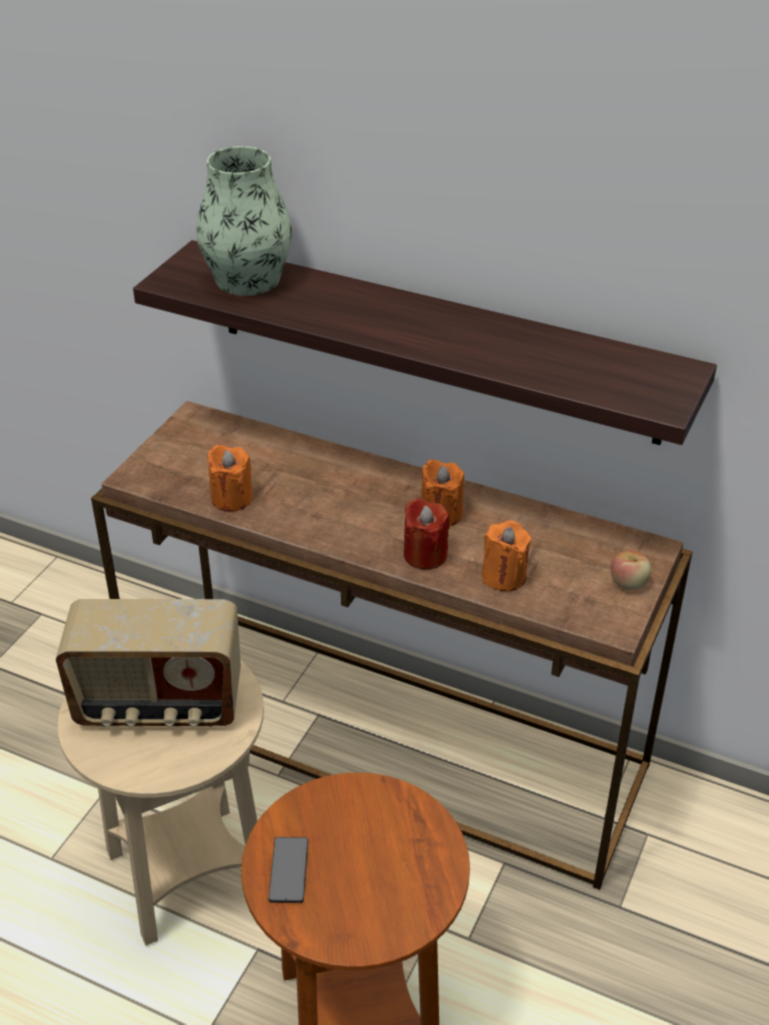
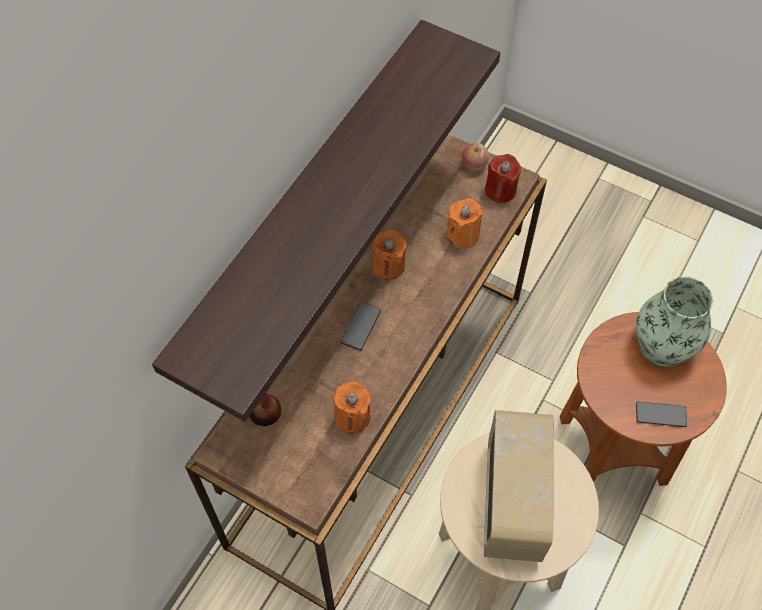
camera: 85 degrees left, 20 degrees up
vase [196,146,292,296] -> vase moved to [636,276,713,367]
red candle [404,498,449,570] -> red candle moved to [485,154,522,203]
none -> apple [249,394,281,426]
none -> phone [340,302,381,350]

